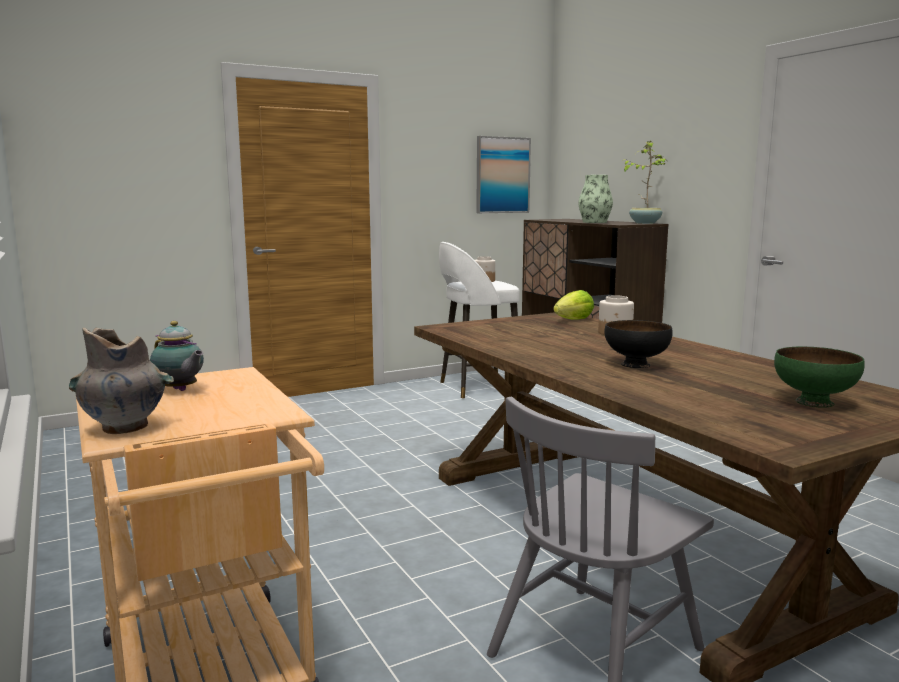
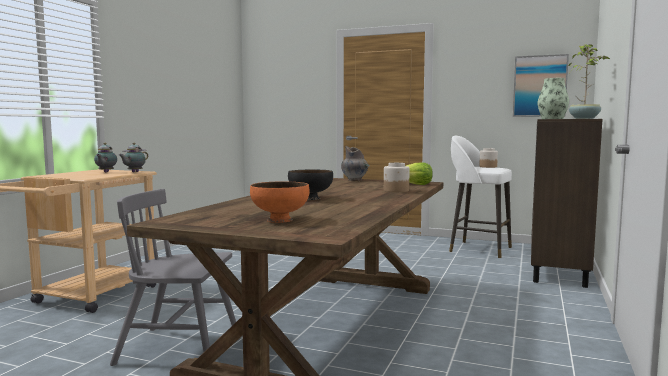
camera: 50 degrees right, 5 degrees down
grey vase [69,328,174,434] -> grey vase moved to [341,146,370,181]
green bowl [774,347,865,407] -> orange bowl [250,181,309,223]
none -> teapot [119,143,148,172]

